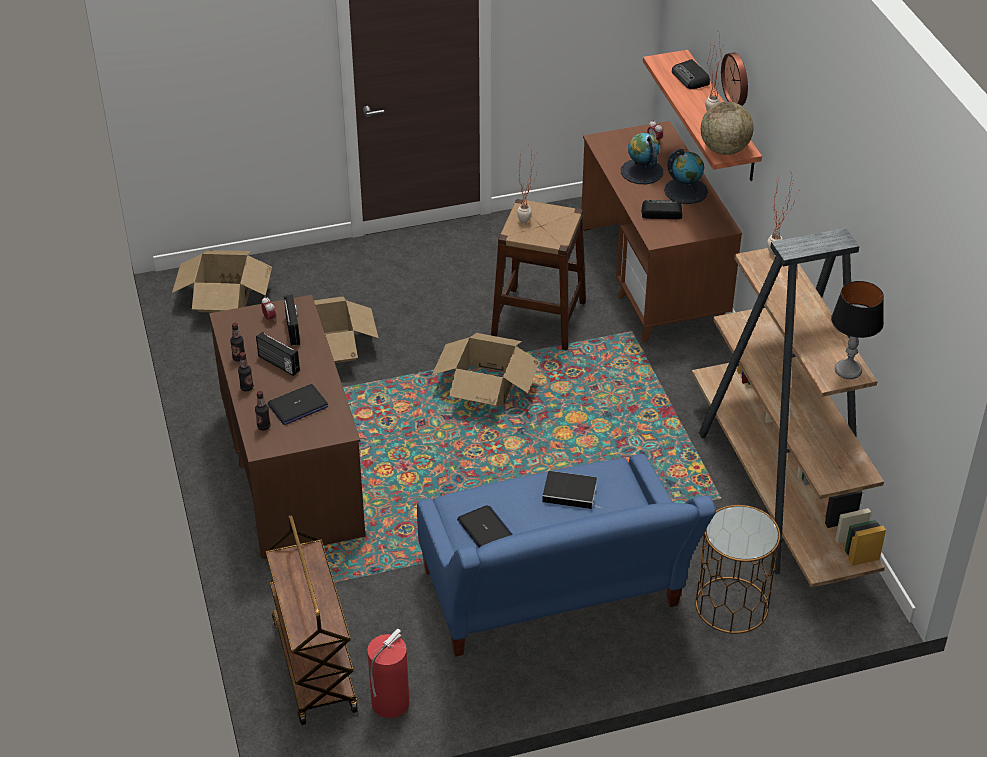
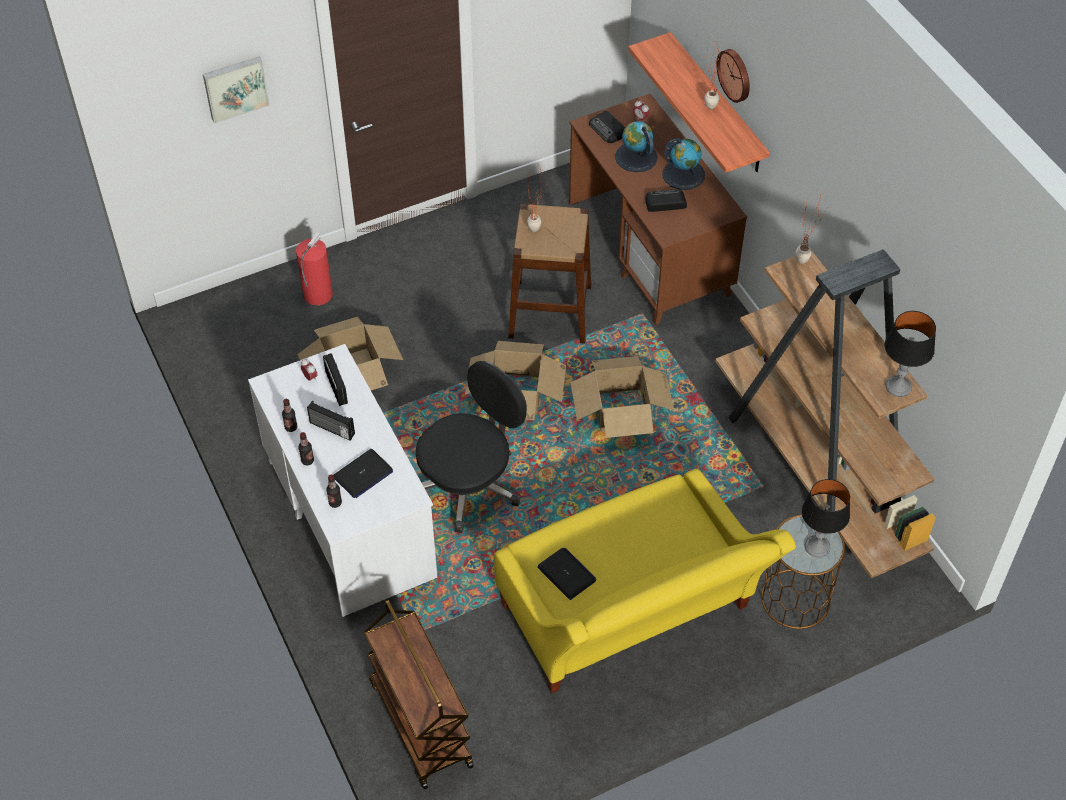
camera: 10 degrees left, 10 degrees up
cardboard box [172,250,272,313] -> cardboard box moved to [570,356,674,438]
brown desk [209,295,365,559] -> white desk [248,344,437,617]
fire extinguisher [368,628,409,718] -> fire extinguisher moved to [296,233,333,305]
blue sofa [417,454,716,657] -> yellow sofa [494,469,796,693]
book [542,471,602,509] -> none
radio [672,59,710,89] -> radio moved to [589,110,625,143]
globe [701,102,754,155] -> none
none -> picture [203,56,270,123]
none -> black office chair [416,361,527,533]
none -> table lamp [802,479,850,557]

